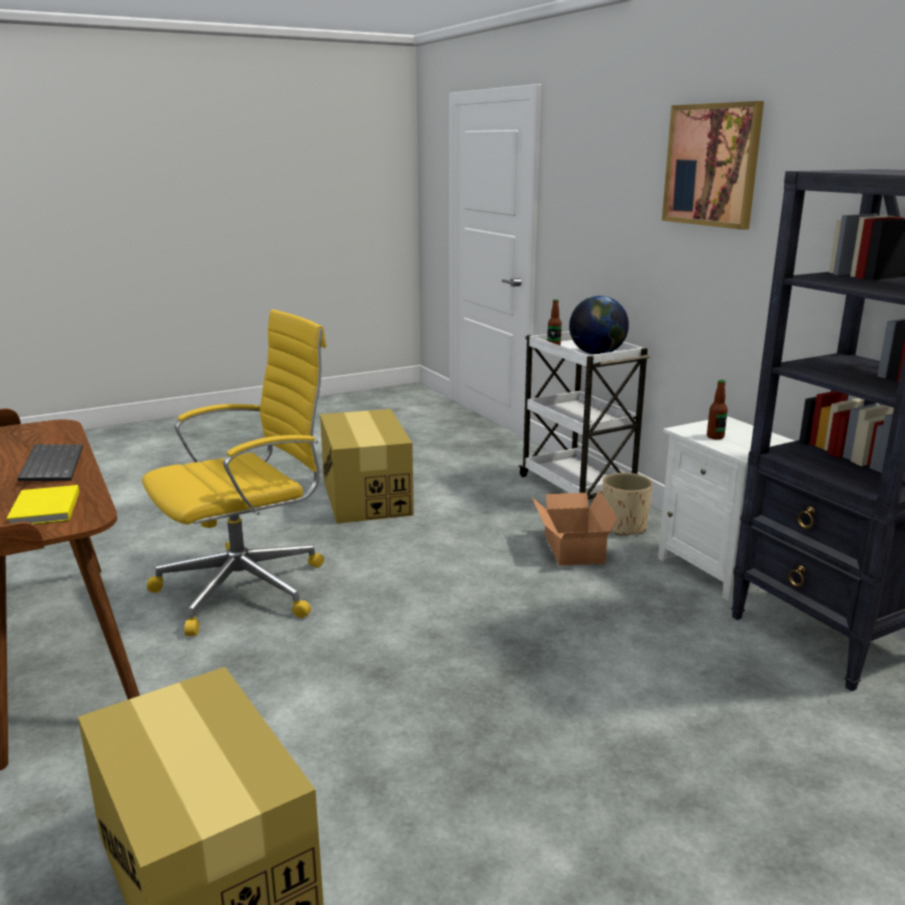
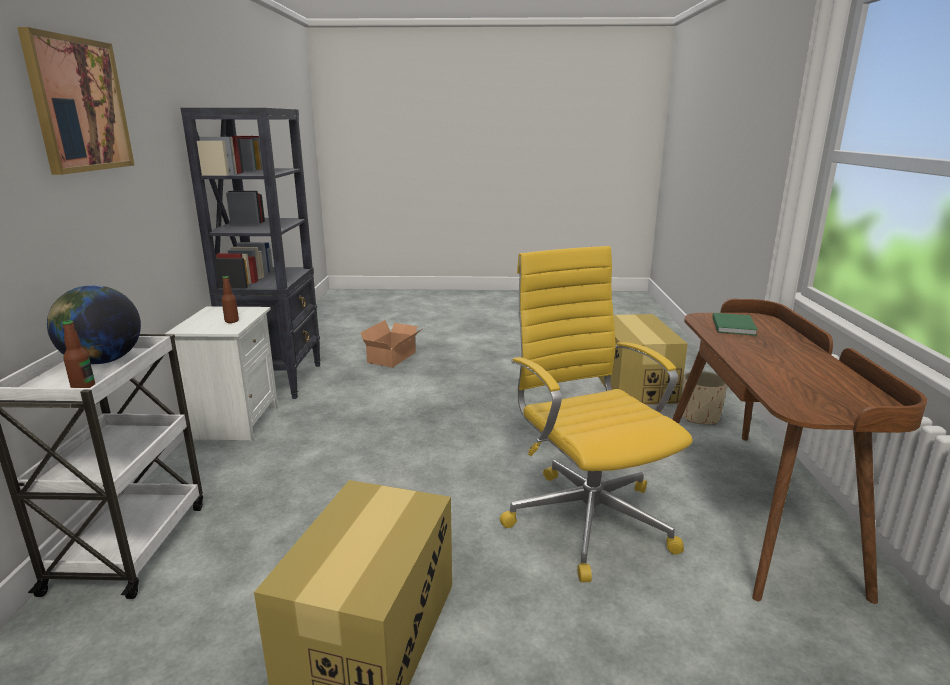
camera: 150 degrees left, 0 degrees up
yellow book [6,485,79,525] -> green book [712,313,758,336]
keyboard [17,444,83,481] -> none
yellow office chair [142,309,326,636] -> yellow office chair turned 75 degrees clockwise [500,246,692,582]
cardboard box [531,490,618,566] -> cardboard box moved to [361,320,422,368]
beige planter [602,473,653,536] -> beige planter moved to [682,371,727,425]

